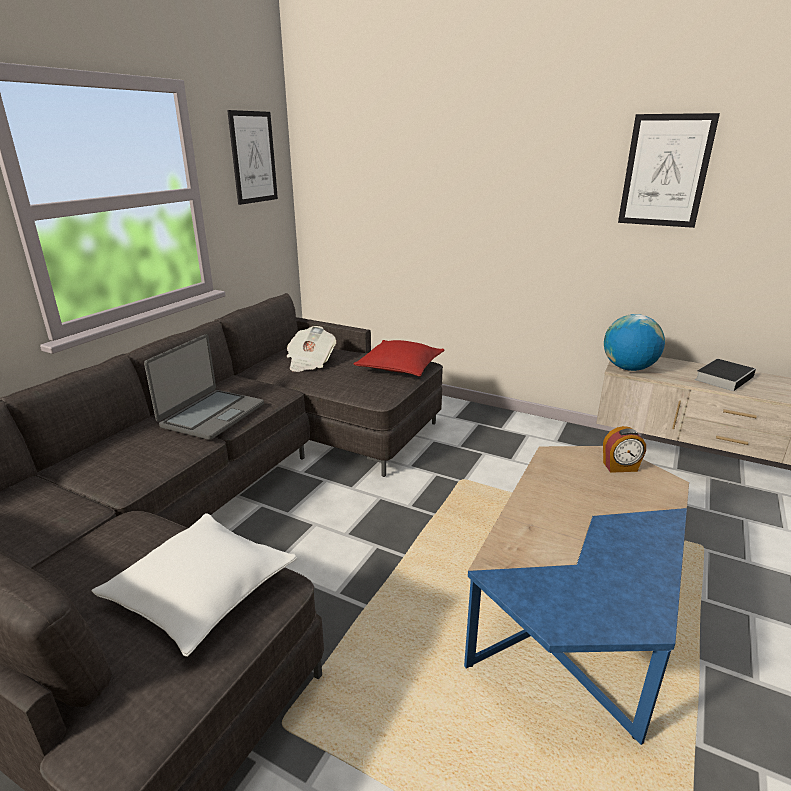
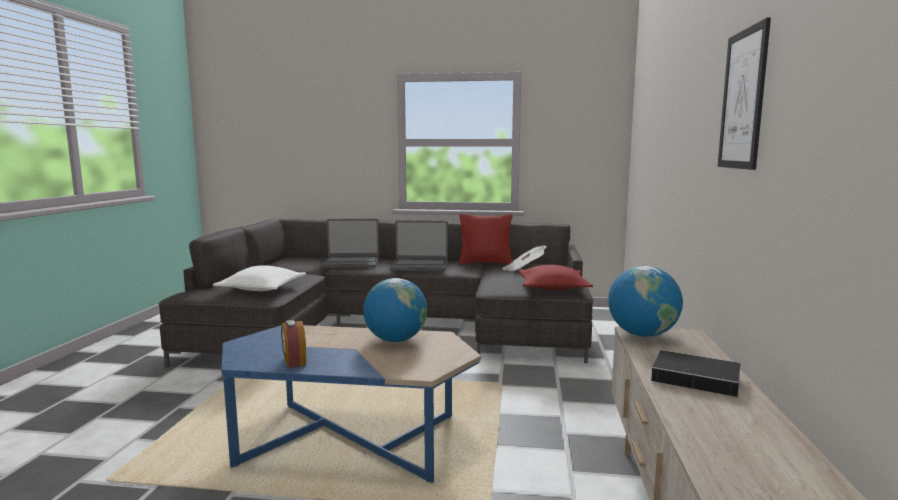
camera: 70 degrees right, 15 degrees down
picture [227,110,278,205] -> none
alarm clock [603,426,646,473] -> alarm clock moved to [281,320,306,368]
none -> laptop [321,219,379,268]
none -> globe [363,278,427,342]
none -> red pillow [459,214,513,264]

